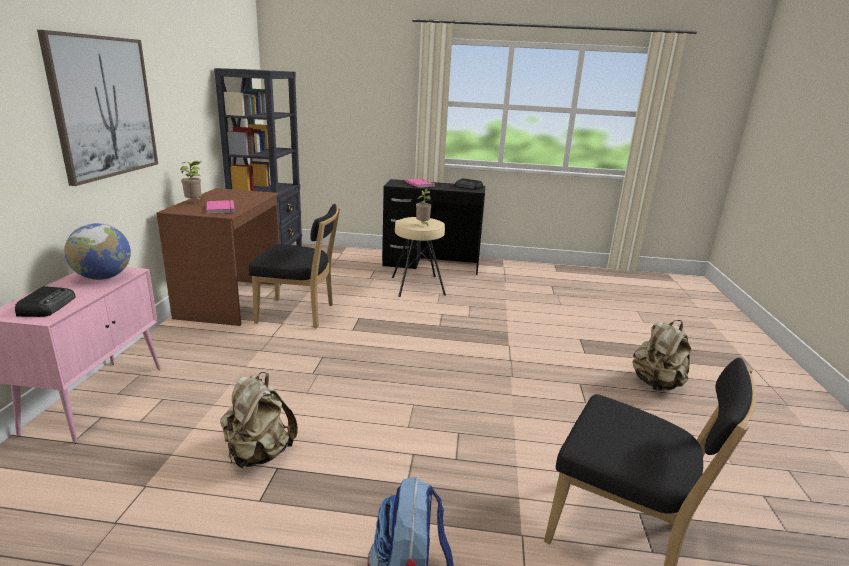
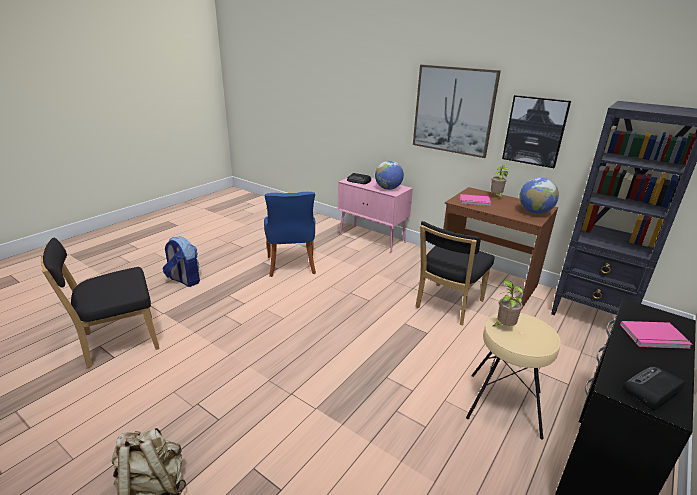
camera: 120 degrees right, 5 degrees up
beige backpack [220,372,298,468] -> blue chair [264,192,316,277]
none -> picture [502,95,571,168]
none -> globe [519,178,559,214]

